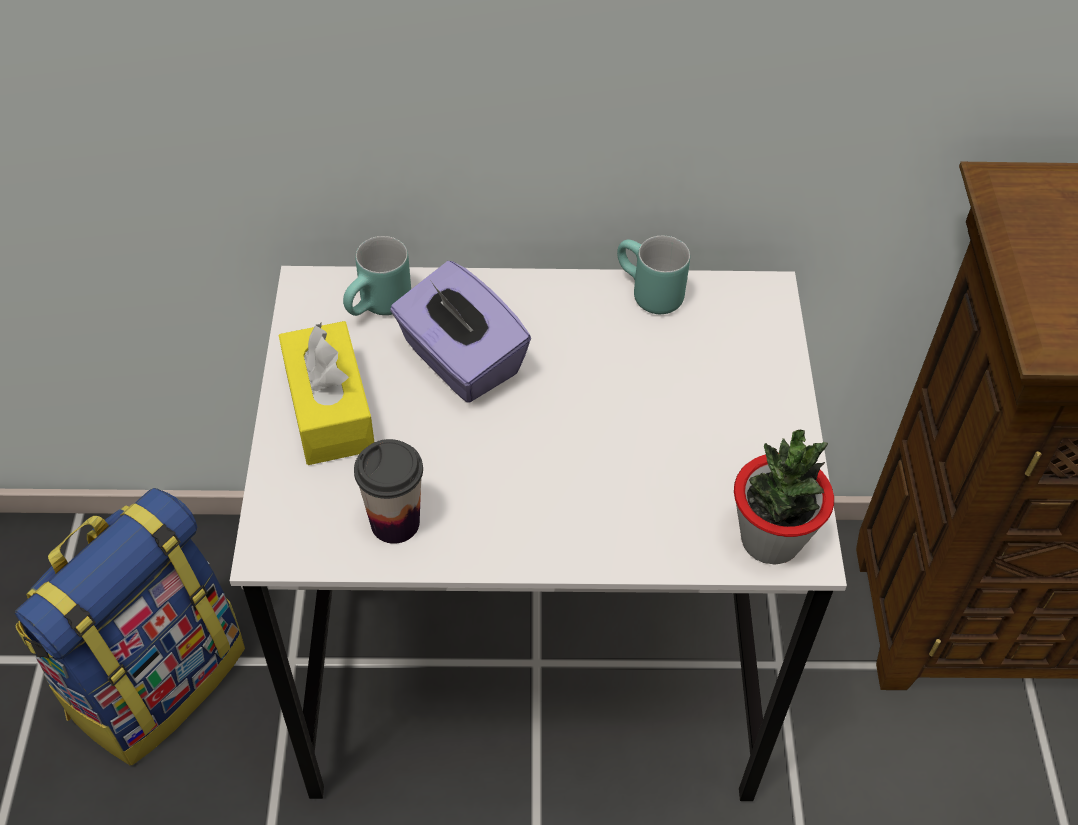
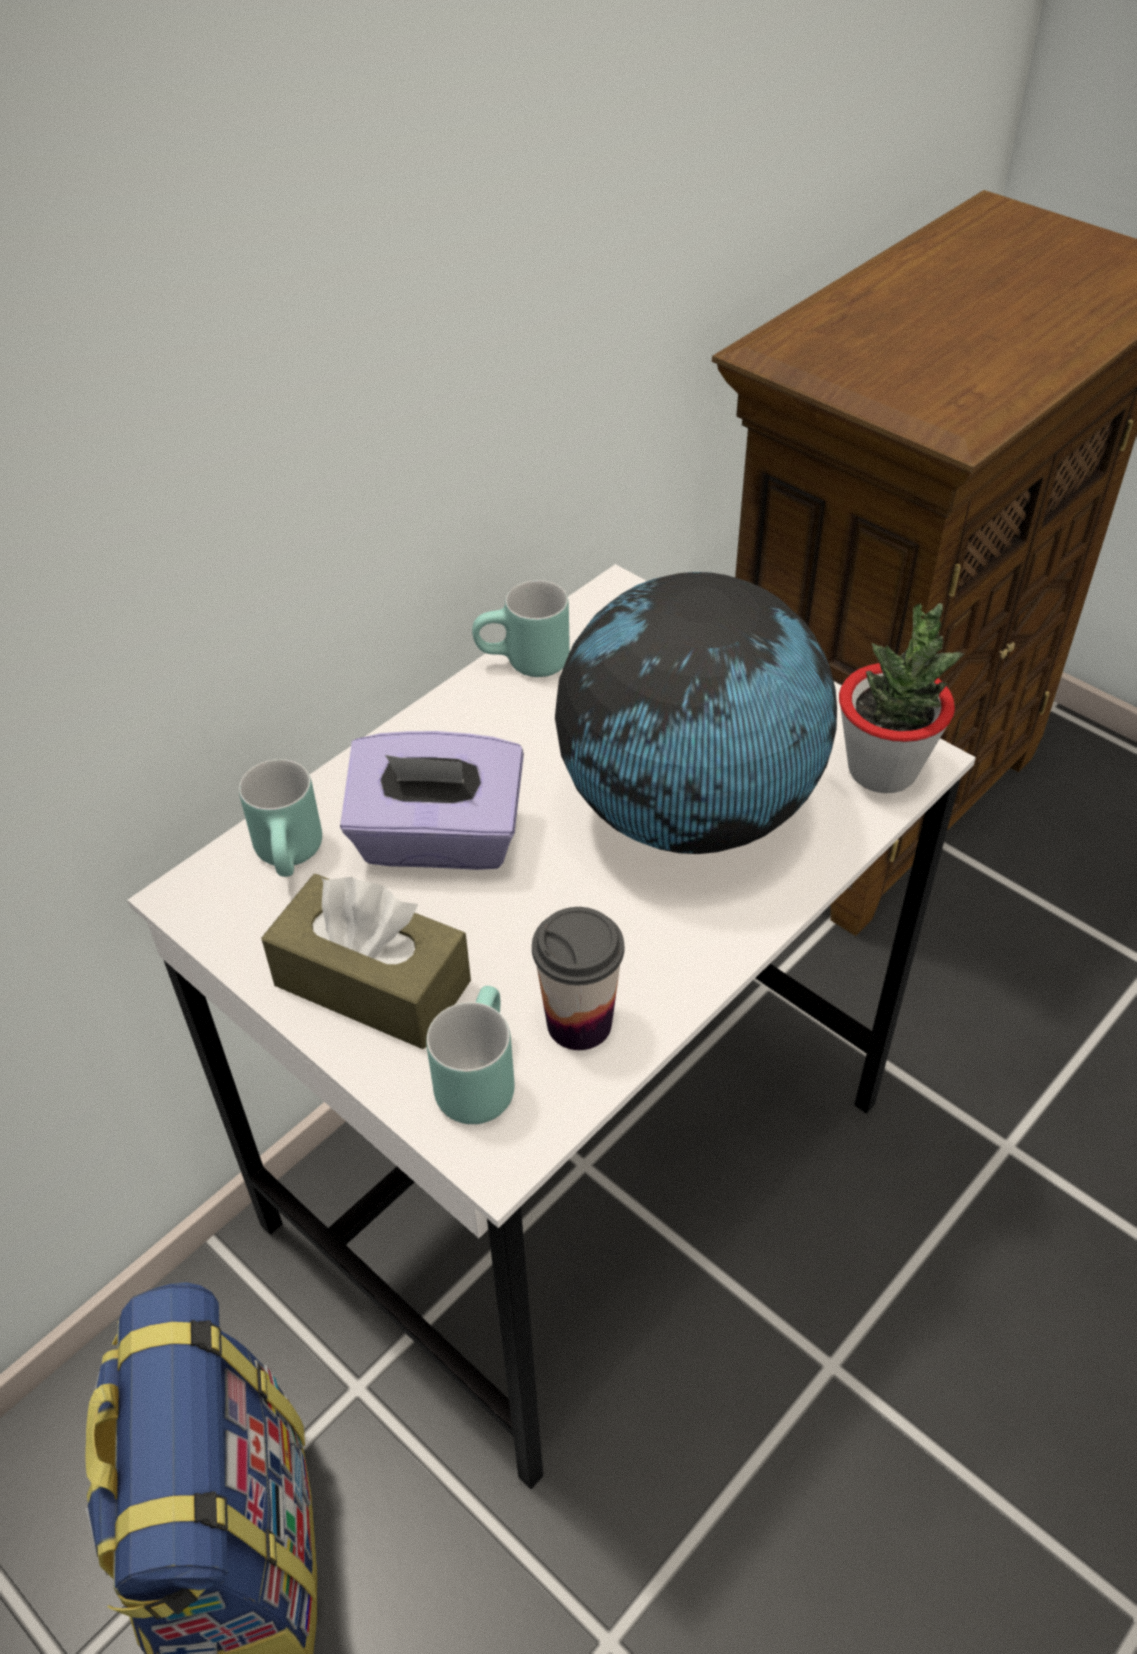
camera: 45 degrees left, 5 degrees down
yellow tissue box [279,321,374,465] -> brown tissue box [261,874,471,1049]
none -> turquoise mug [426,986,515,1124]
none -> globe [555,572,837,854]

